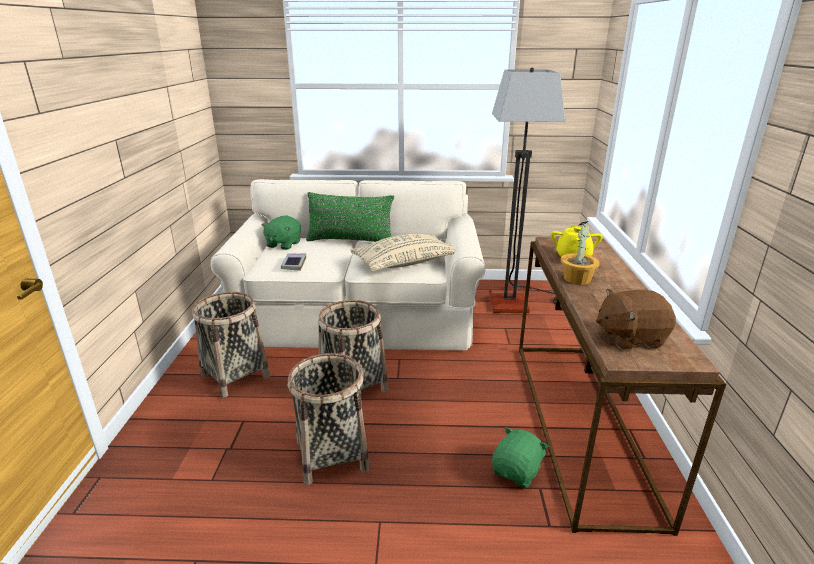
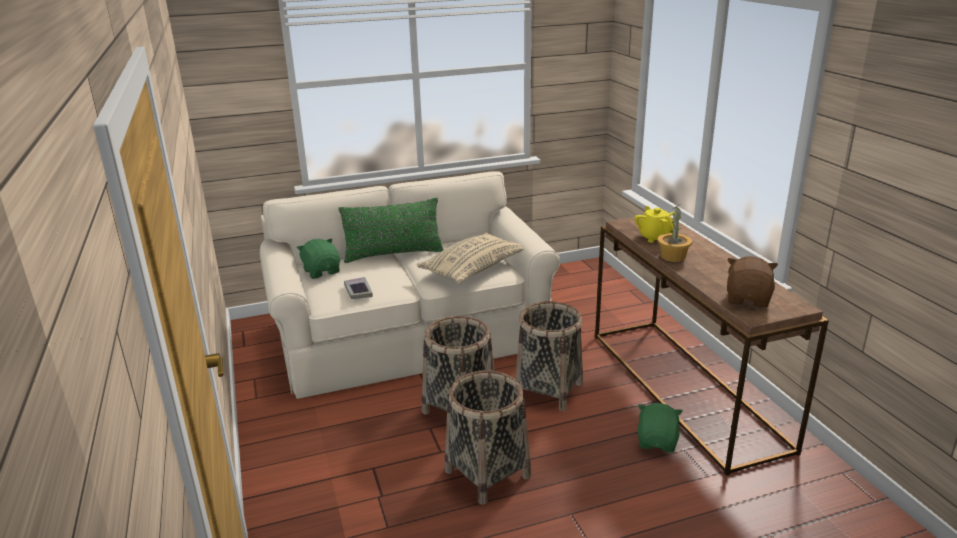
camera: 20 degrees left, 0 degrees up
basket [192,292,270,397] -> basket moved to [515,301,583,411]
green plush toy [261,215,301,250] -> green plush toy turned 150 degrees clockwise [297,239,340,279]
floor lamp [489,68,565,313] -> none
brown plush toy [596,289,676,350] -> brown plush toy turned 135 degrees clockwise [727,256,778,308]

